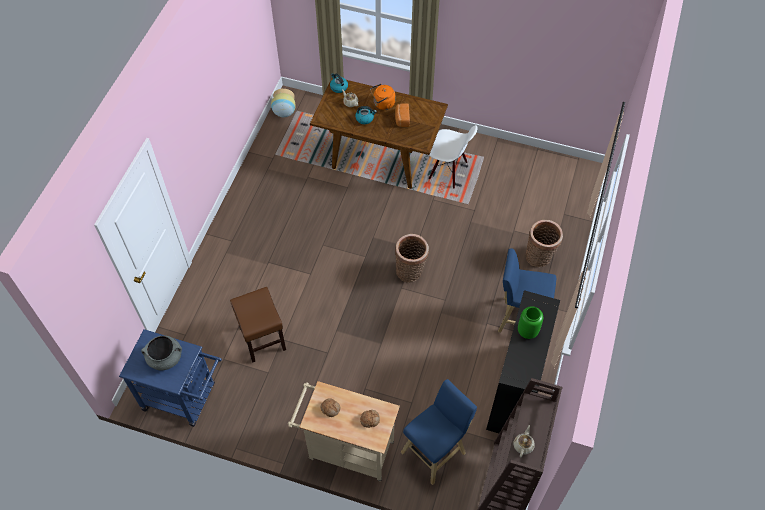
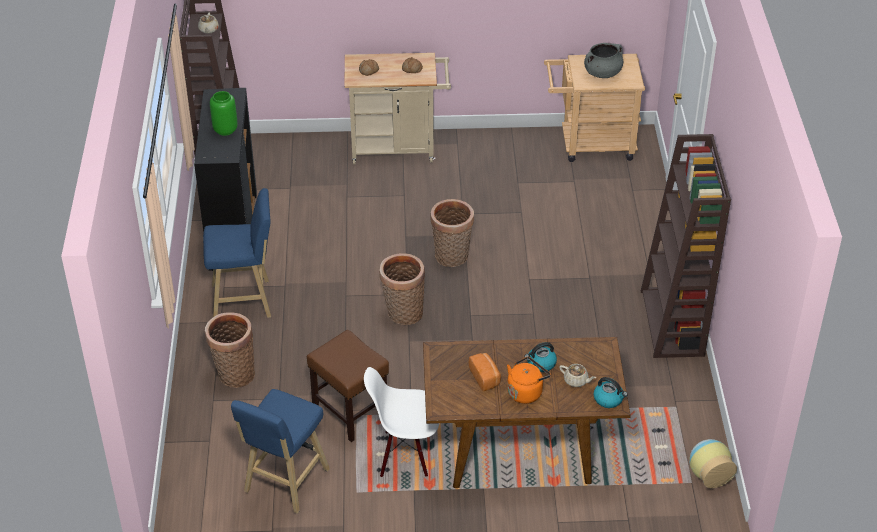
camera: 160 degrees right, 15 degrees down
blue cart [119,329,222,427] -> beige cart [544,54,645,162]
brown stool [230,287,286,363] -> brown stool moved to [307,330,389,442]
blue stool [401,379,477,485] -> blue stool moved to [231,389,330,514]
none -> basket [430,199,474,267]
none -> brown bookcase [641,134,731,358]

